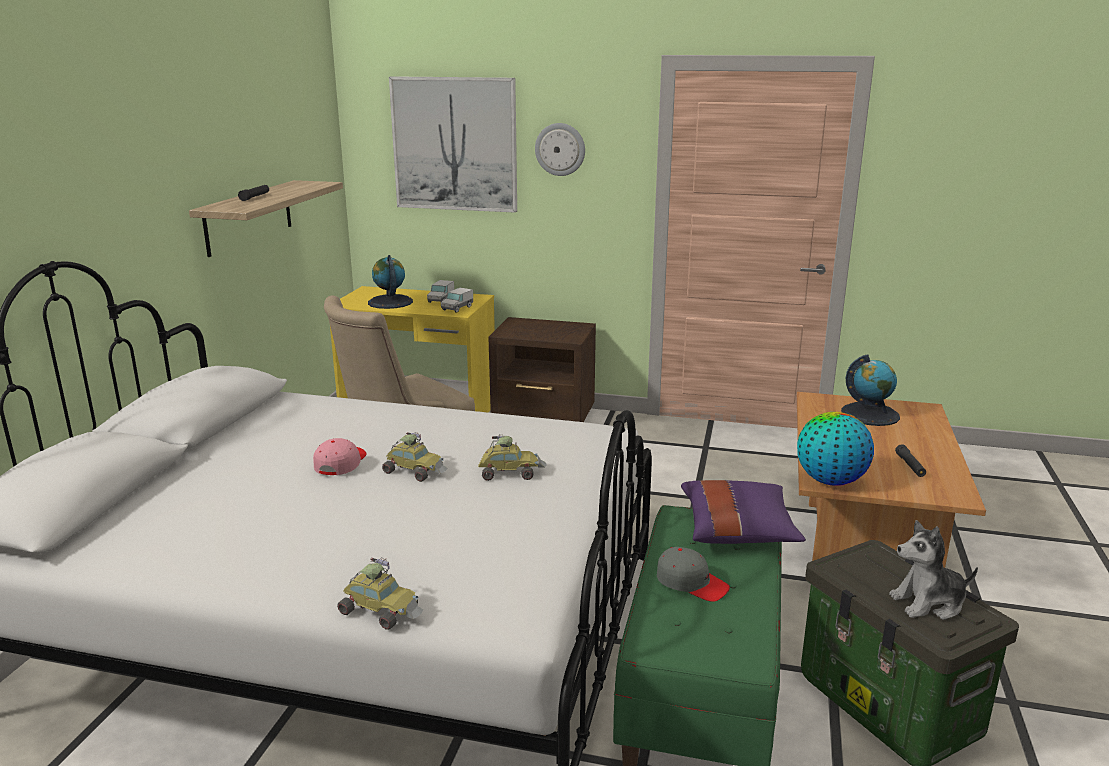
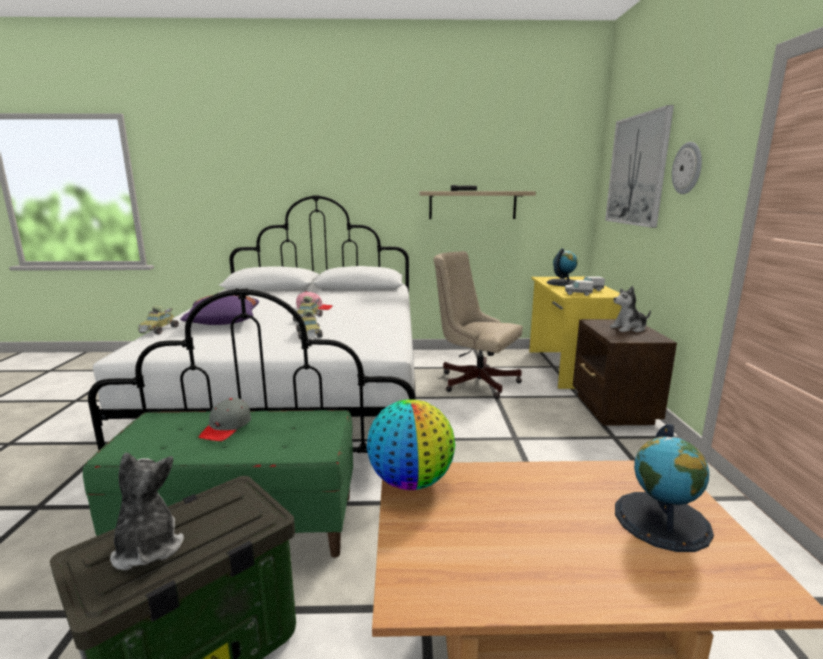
camera: 75 degrees right, 5 degrees down
purple pillow [681,480,806,544] -> purple pillow moved to [180,295,259,325]
black flashlight [895,444,926,477] -> none
none -> plush toy [610,286,651,332]

